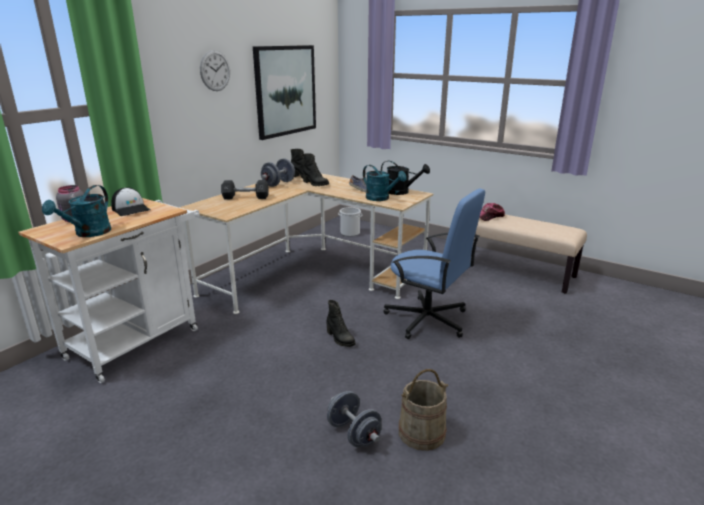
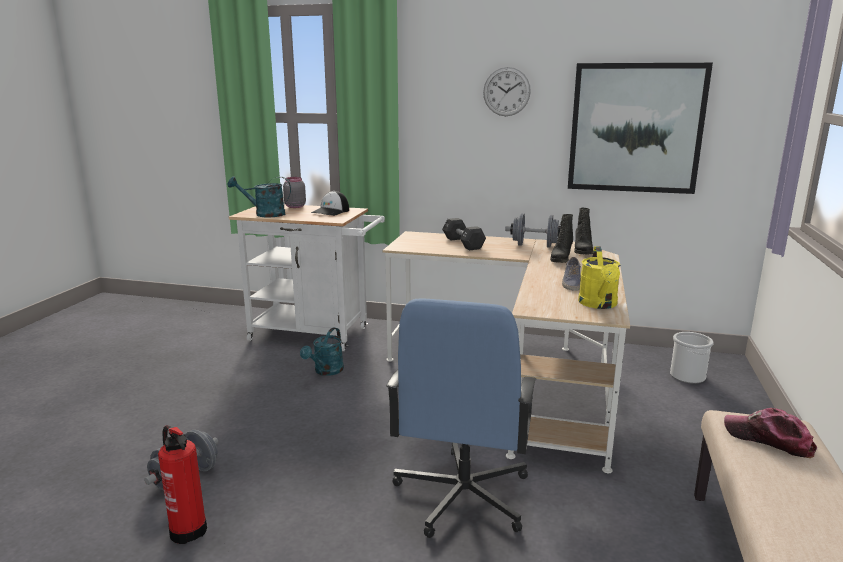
camera: 70 degrees right, 5 degrees down
black boot [327,300,356,347] -> none
turquoise watering can [363,165,407,201] -> turquoise watering can moved to [300,327,344,376]
black watering can [381,161,430,195] -> yellow watering can [578,246,620,309]
beige bucket [399,369,448,451] -> fire extinguisher [158,425,207,544]

